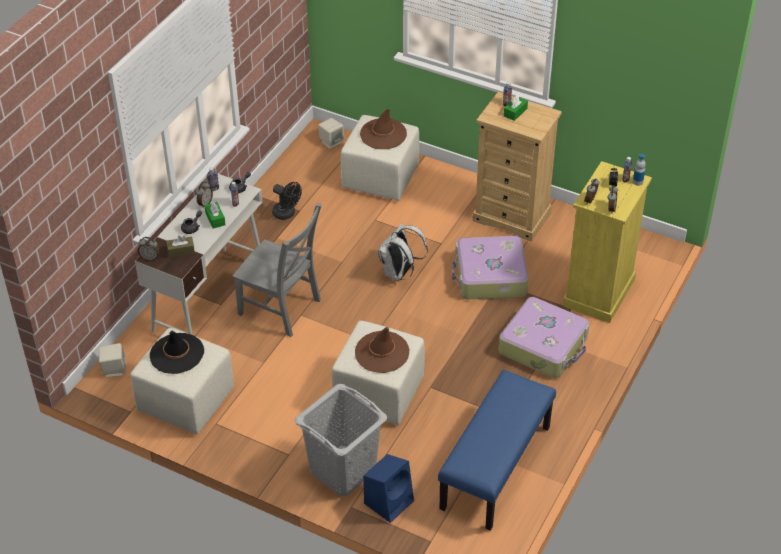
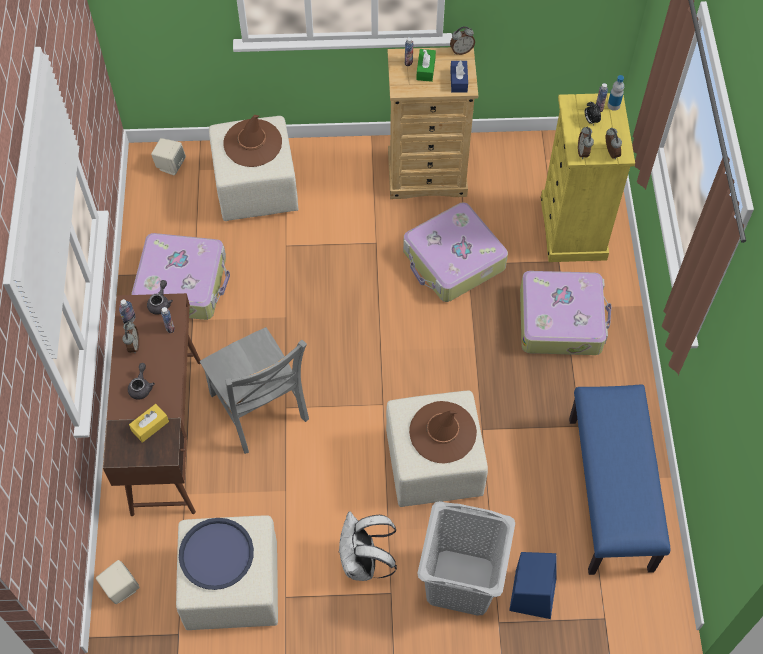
camera: 30 degrees left, 15 degrees up
white desk [135,173,263,335] -> brown desk [103,293,201,516]
alarm clock [138,237,160,261] -> alarm clock moved to [450,26,475,55]
black hat [150,331,204,374] -> blue tray [179,518,254,590]
brown tissue box [166,236,195,258] -> yellow tissue box [129,404,169,443]
green tissue box [204,202,226,229] -> none
grey chair [233,203,322,337] -> grey chair turned 60 degrees clockwise [200,327,309,454]
black fan [272,182,301,220] -> suitcase [131,233,230,320]
white backpack [378,223,428,281] -> white backpack moved to [339,512,397,581]
none -> blue tissue box [450,60,468,92]

